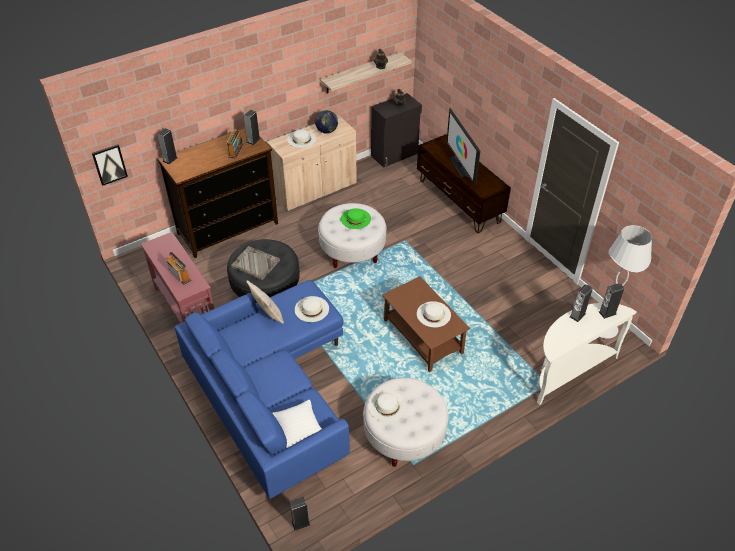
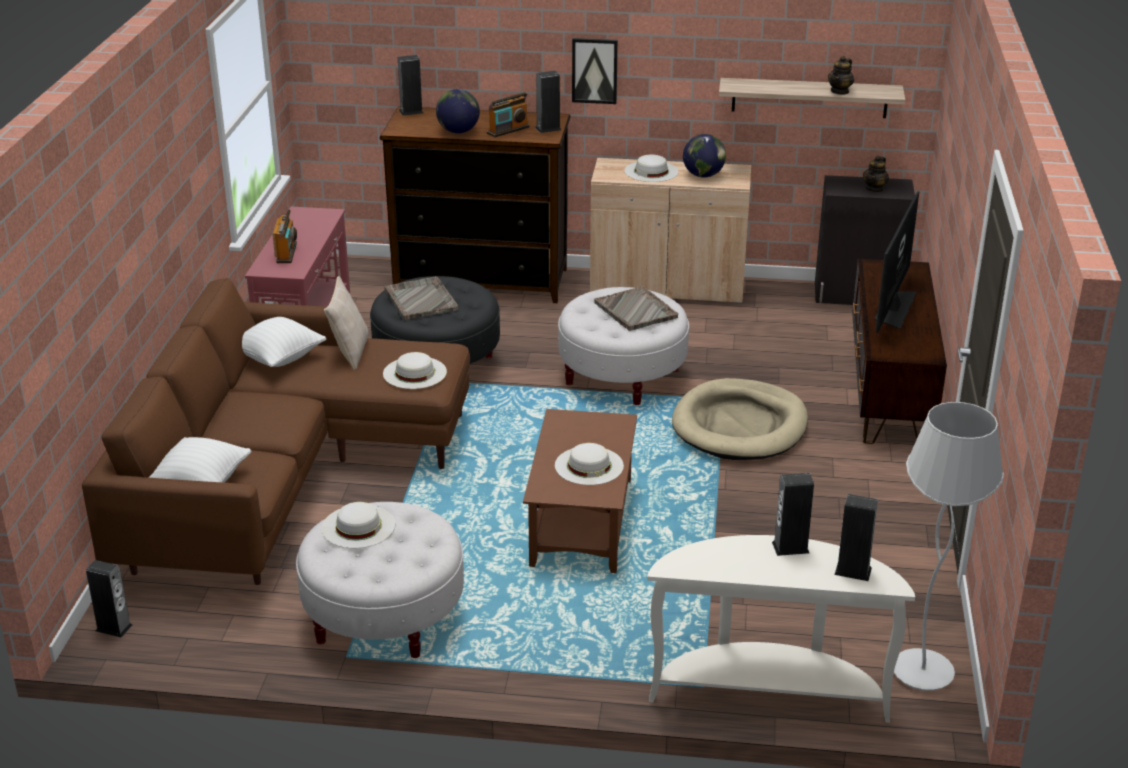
camera: 40 degrees right, 15 degrees down
picture [92,144,128,186] -> picture moved to [572,38,618,104]
blue sofa [174,280,350,499] -> brown sofa [82,278,470,585]
green hat [341,208,371,229] -> grey tray [594,286,678,331]
none -> white pillow [242,317,326,367]
none -> globe [436,89,480,133]
none -> beige dog bed [672,378,808,460]

